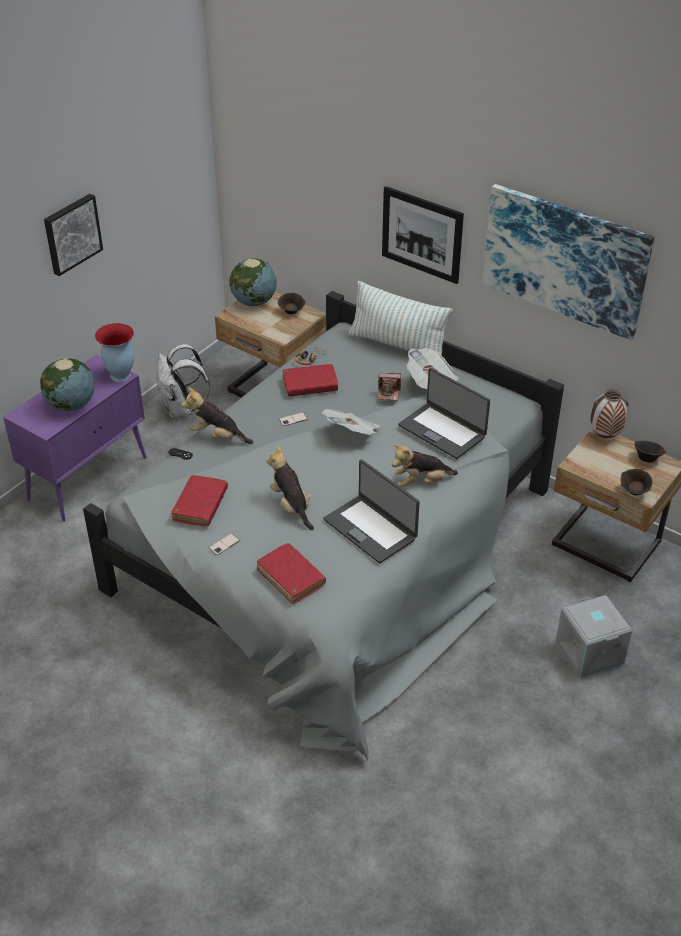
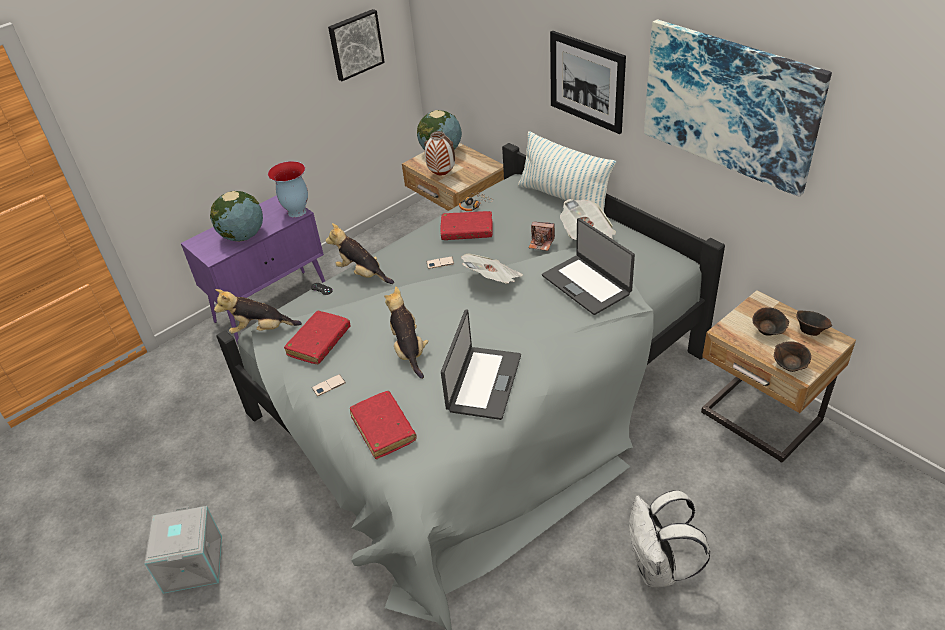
camera: 15 degrees right, 0 degrees up
picture [44,194,103,276] -> picture moved to [328,9,385,81]
white backpack [157,344,210,418] -> white backpack moved to [629,490,710,587]
brown bowl [278,293,306,314] -> brown bowl moved to [753,307,789,336]
laptop [323,459,420,564] -> laptop turned 135 degrees counterclockwise [441,309,521,420]
plush toy [392,445,458,487] -> plush toy moved to [214,289,302,334]
grey storage box [555,595,633,678] -> grey storage box moved to [144,506,222,594]
vase [590,389,629,438] -> vase moved to [424,131,455,176]

